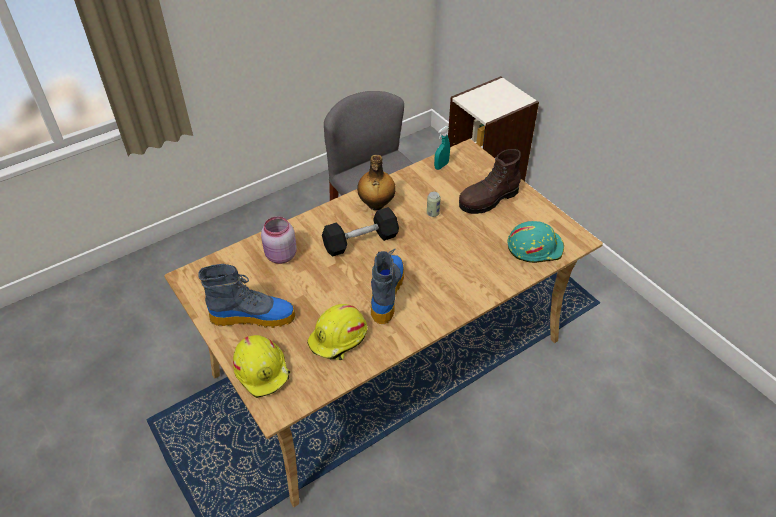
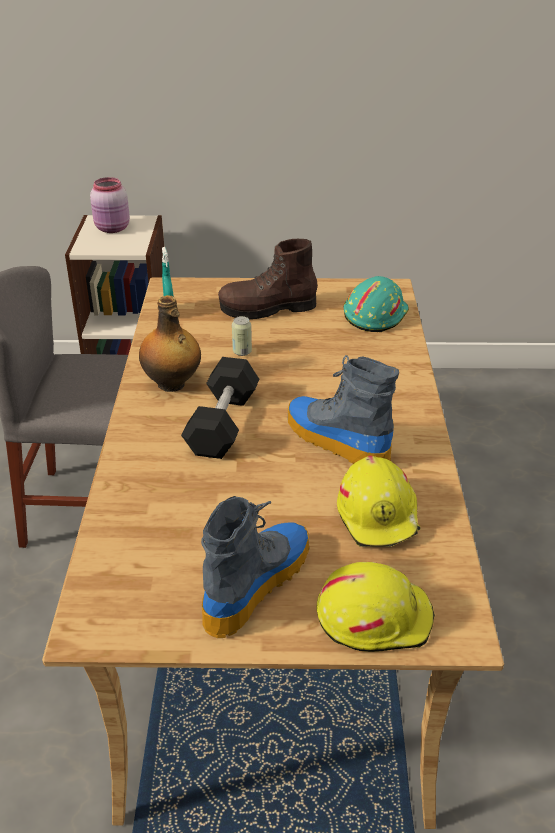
camera: 55 degrees left, 10 degrees down
pink jar [261,216,297,264] -> pink jar moved to [90,177,130,233]
brown boot [459,149,521,214] -> brown boot turned 75 degrees clockwise [218,239,318,319]

